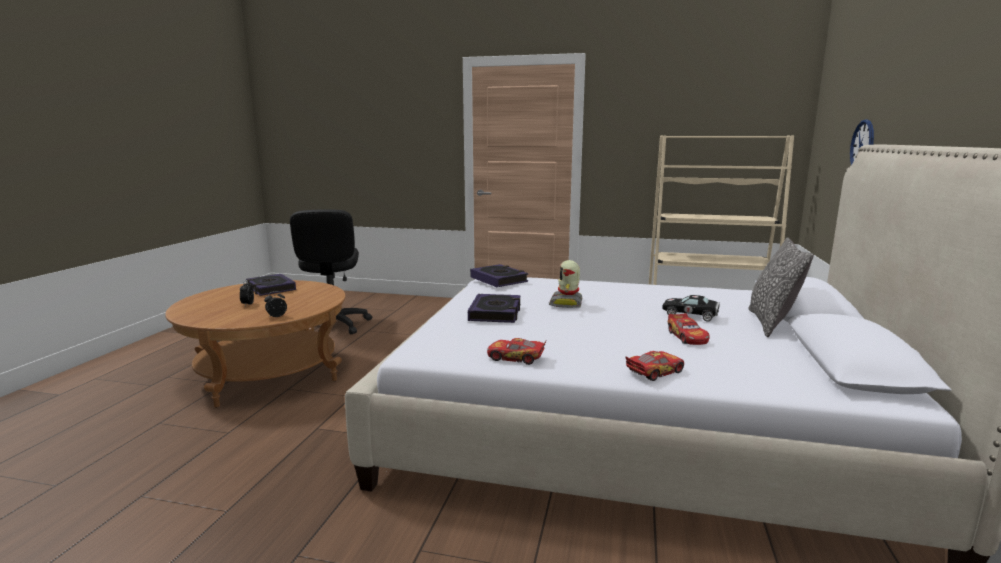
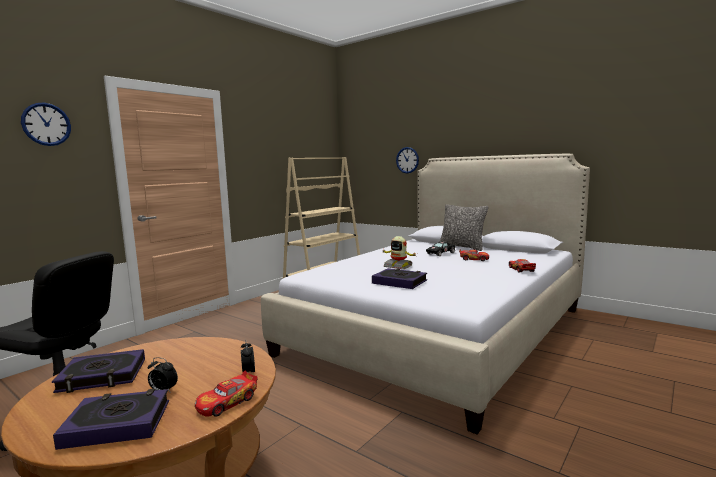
camera: 65 degrees left, 5 degrees down
book [470,264,528,287] -> book moved to [53,389,169,450]
toy car [487,338,547,365] -> toy car moved to [195,371,258,417]
none -> wall clock [21,103,71,146]

